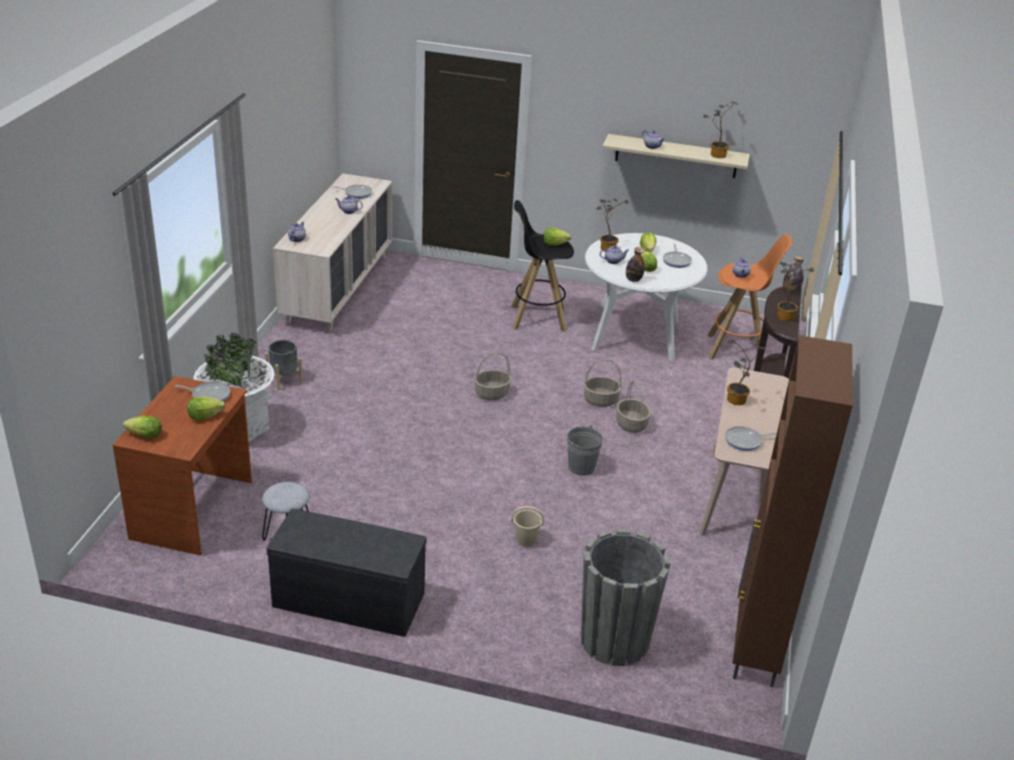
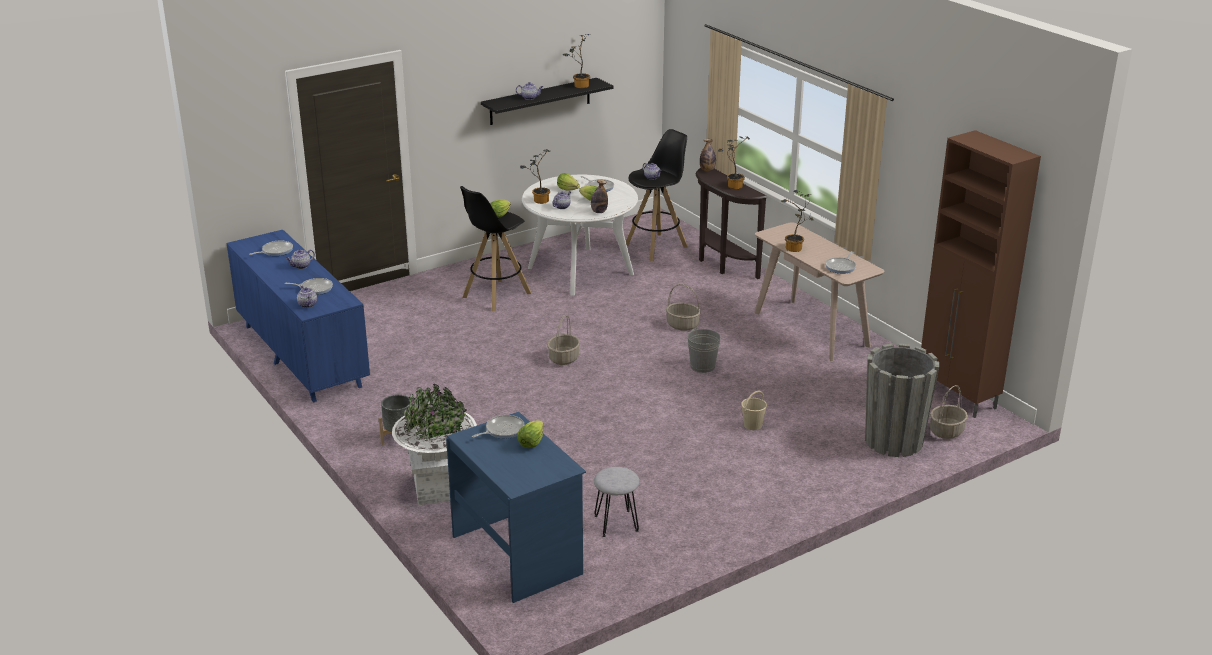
camera: 45 degrees left, 5 degrees down
brown desk [112,376,252,555] -> blue desk [446,412,586,603]
lettuce [123,416,162,438] -> none
grey bench [267,508,427,637] -> none
beige dresser [273,173,392,331] -> blue dresser [227,230,370,403]
basket [584,359,622,407] -> basket moved to [930,385,968,439]
beige shelf [602,134,750,178] -> black shelf [481,78,614,125]
orange stool [707,234,792,359] -> black stool [626,129,688,261]
none -> frying pan [284,278,333,295]

